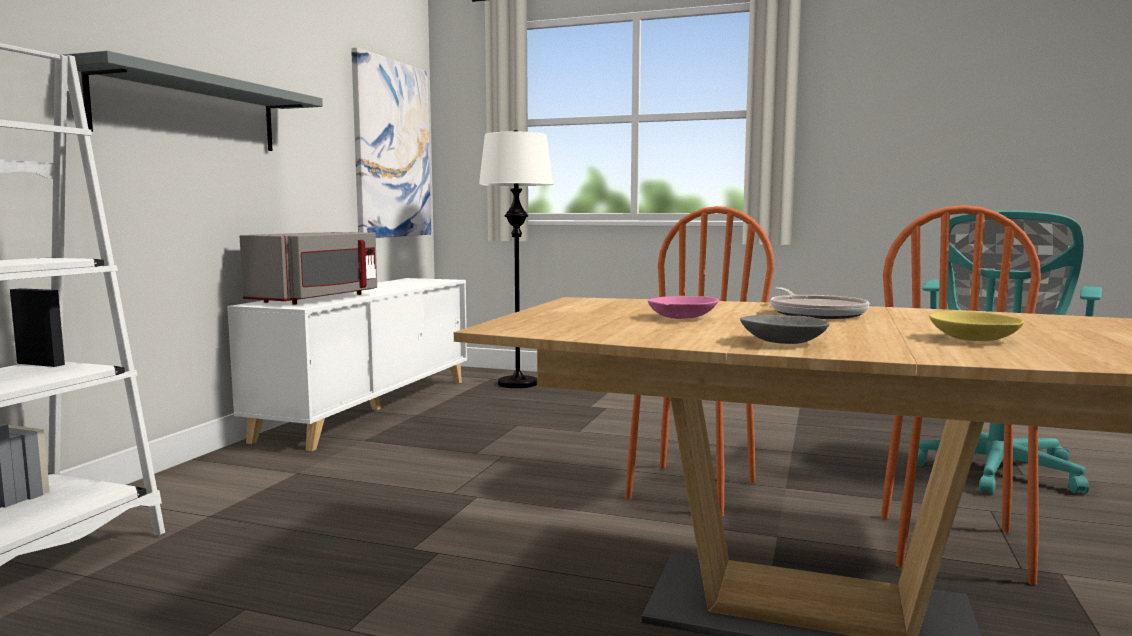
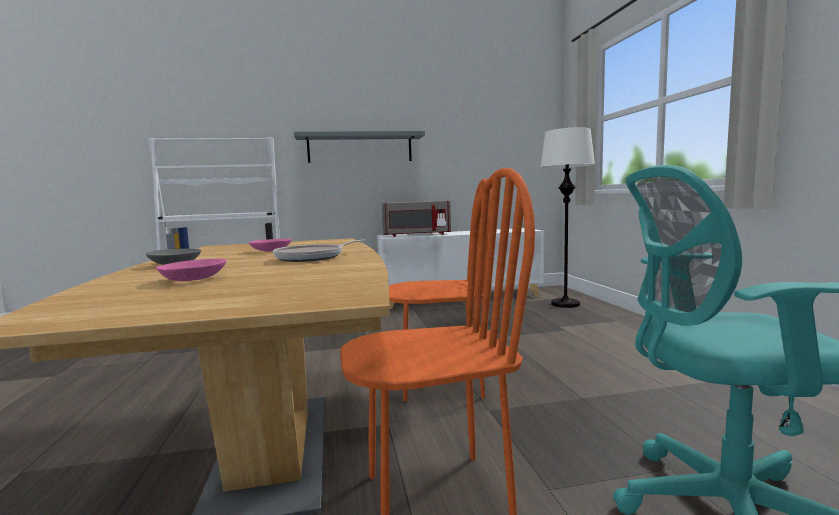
camera: 60 degrees right, 0 degrees up
picture [351,47,431,238] -> none
yellow bowl [929,311,1024,341] -> pink bowl [156,259,226,281]

